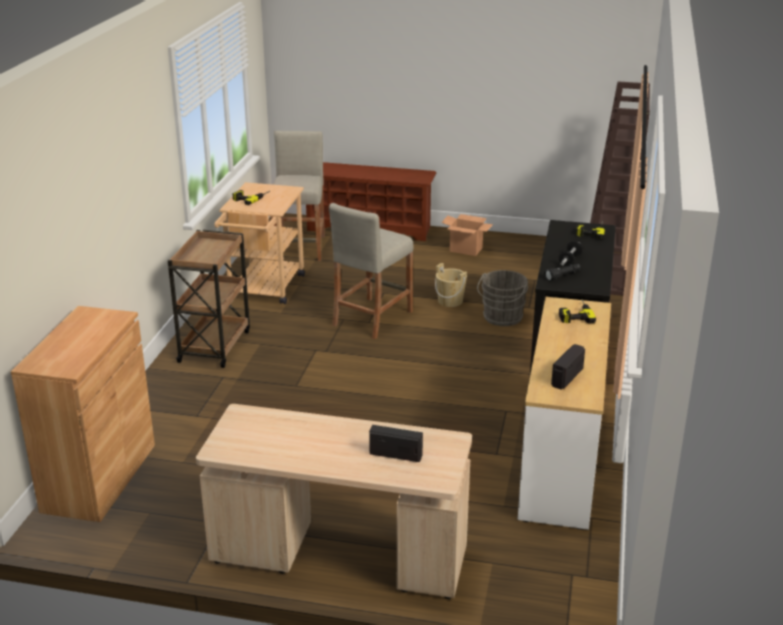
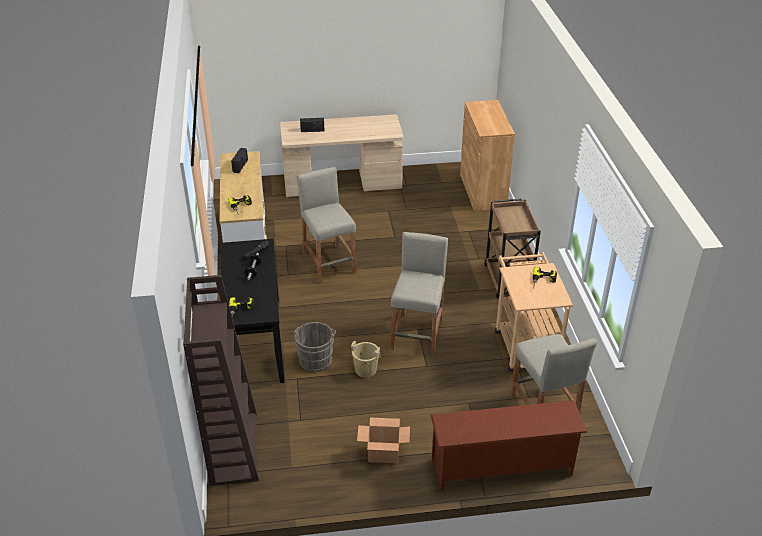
camera: 160 degrees right, 10 degrees up
none -> beige stool [297,167,356,283]

